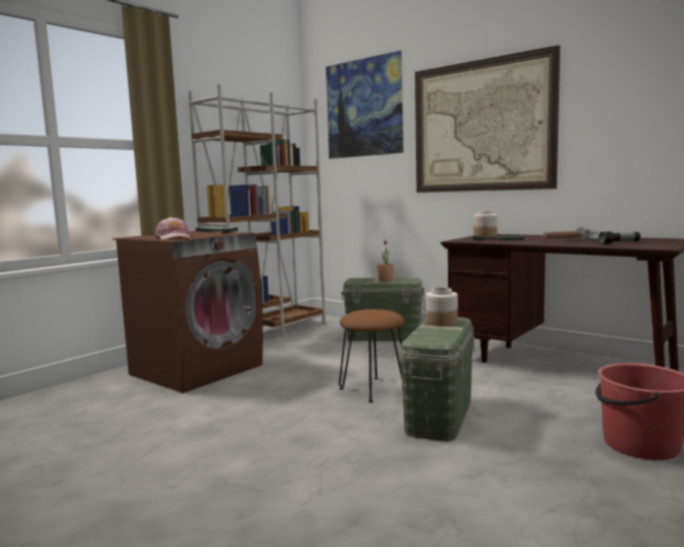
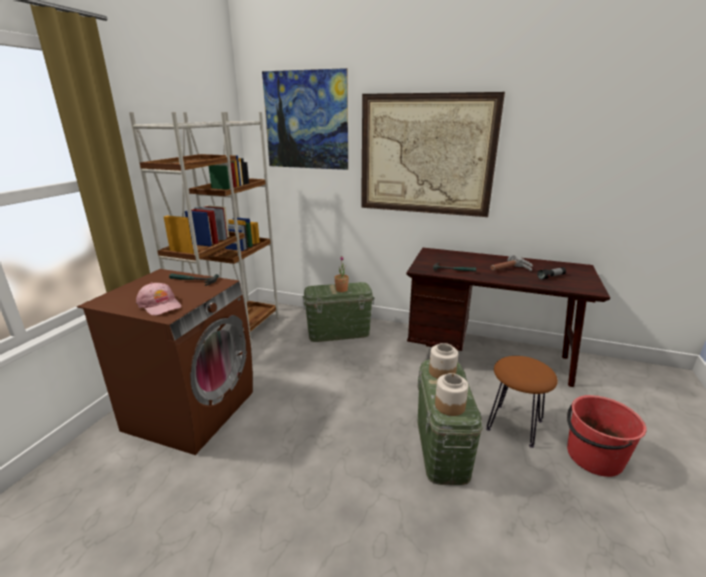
camera: 20 degrees left, 15 degrees up
brown stool [339,309,404,403] -> brown stool moved to [486,356,558,448]
jar [473,211,497,237] -> jar moved to [435,373,468,416]

